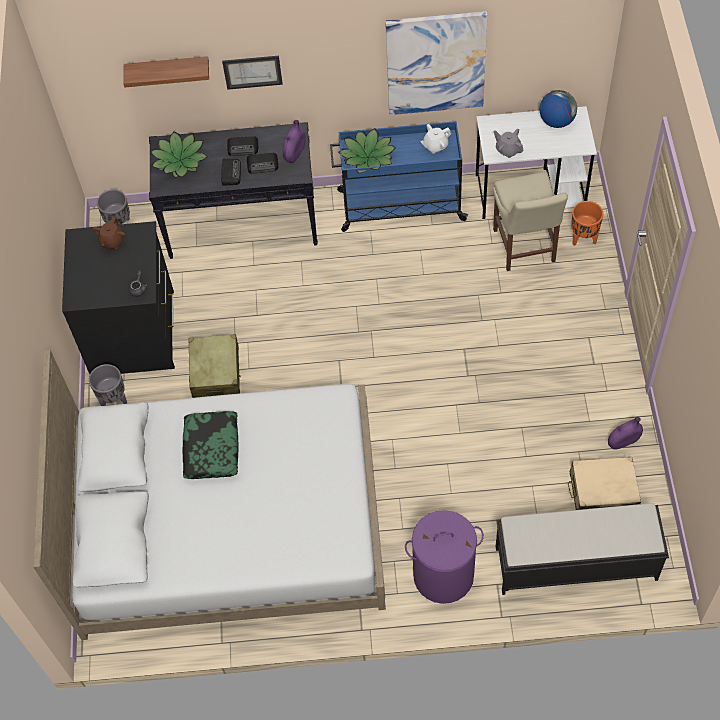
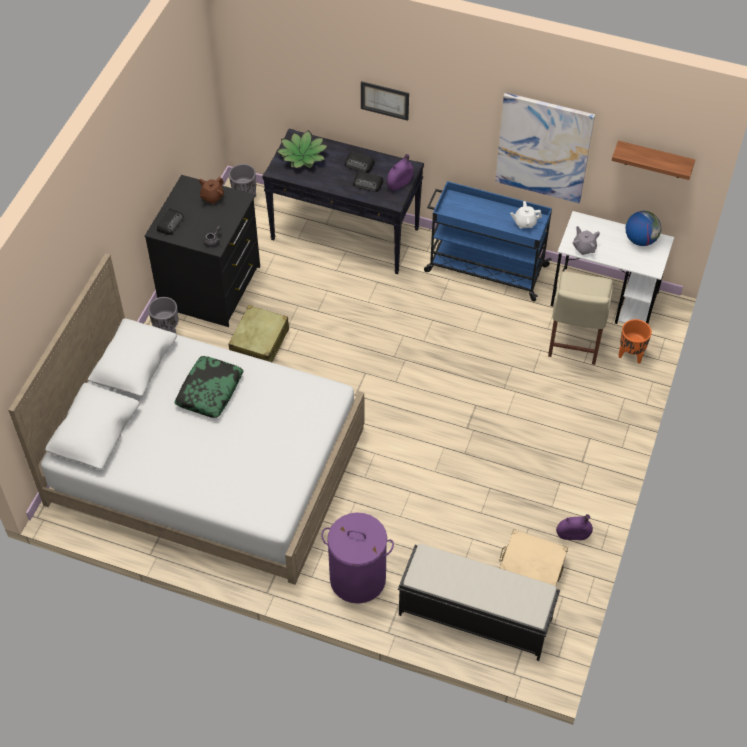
camera: 20 degrees right, 5 degrees down
shelf [123,56,209,87] -> shelf moved to [612,141,695,180]
radio [221,159,241,186] -> radio moved to [157,208,184,235]
potted plant [339,128,396,173] -> none

